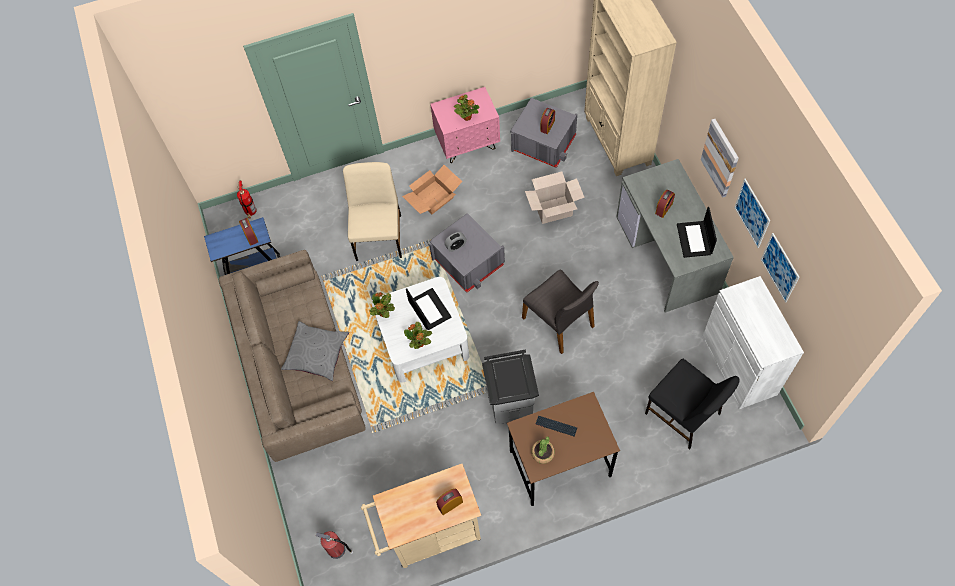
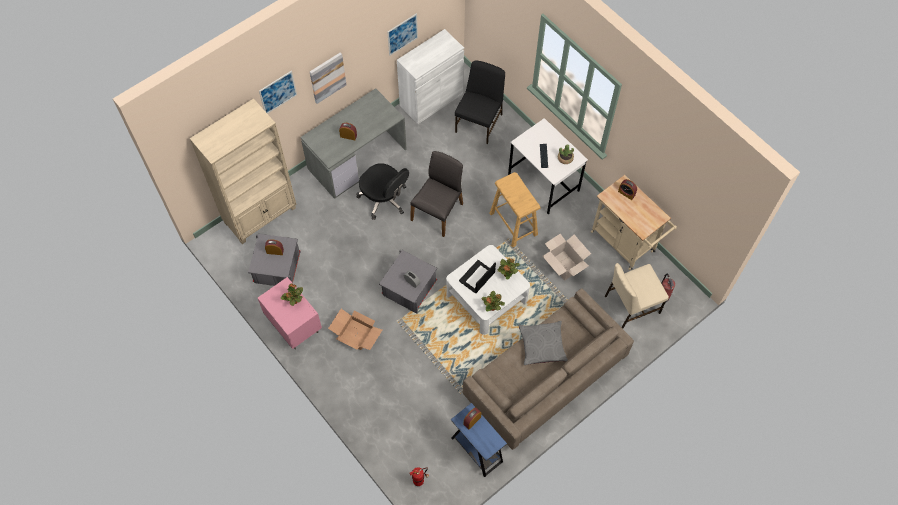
camera: 115 degrees left, 0 degrees up
beige chair [343,162,402,261] -> beige chair moved to [605,263,669,329]
grey trash can [482,349,539,424] -> beige stool [489,172,541,248]
brown desk [507,392,620,506] -> white desk [508,118,588,214]
cardboard box [525,172,585,224] -> cardboard box moved to [543,234,591,281]
laptop [677,207,717,258] -> none
picture [734,179,770,248] -> picture moved to [259,71,297,114]
none -> black office chair [356,163,409,220]

